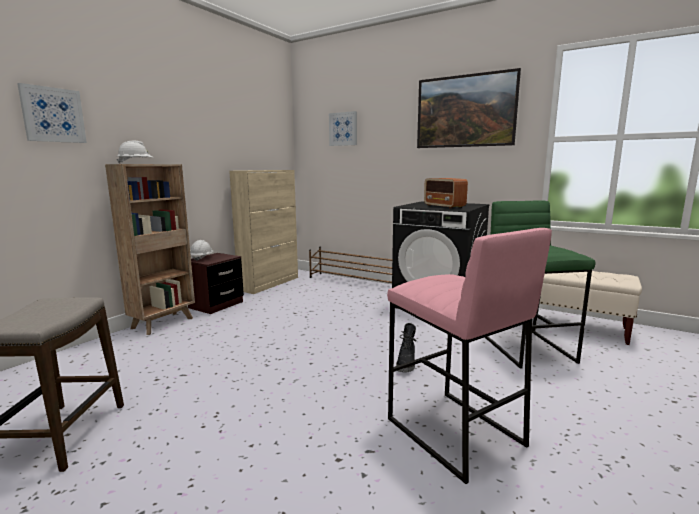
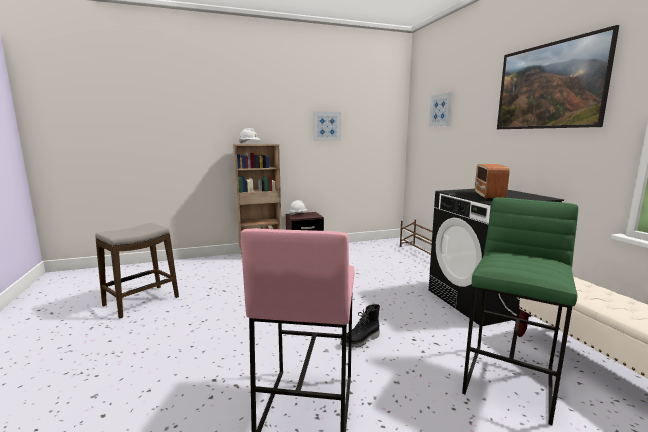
camera: 40 degrees right, 0 degrees up
picture [17,83,87,143] -> picture moved to [313,111,341,141]
beige cabinet [229,170,298,294] -> none

